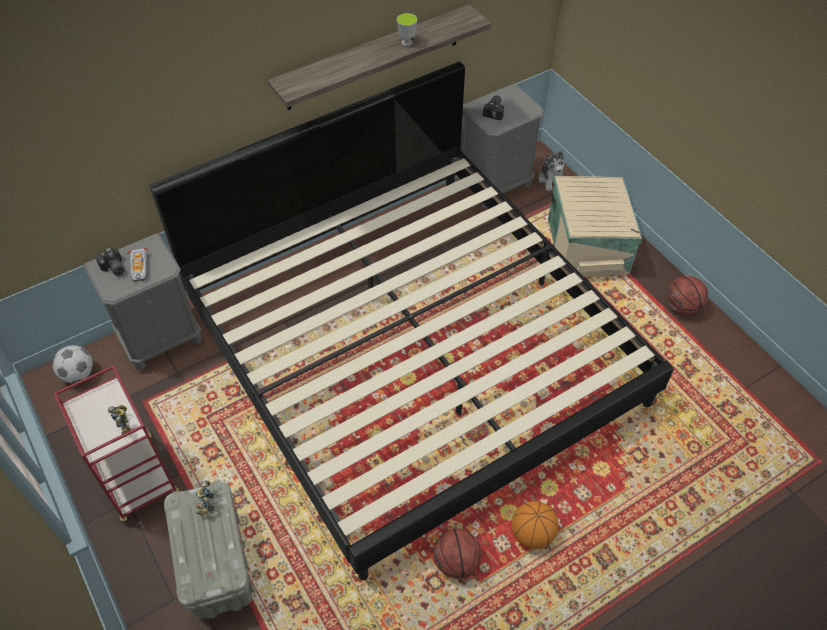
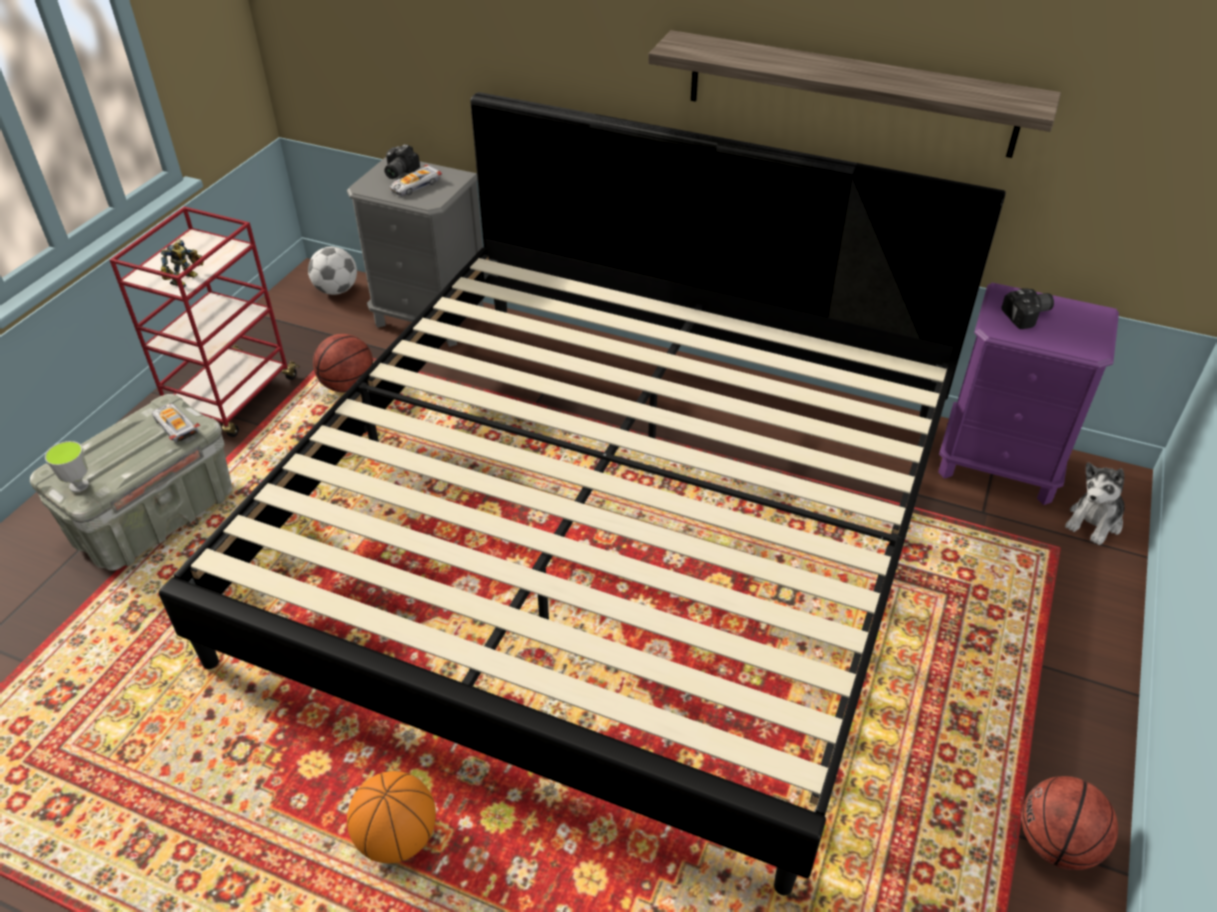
camera: 55 degrees right, 10 degrees down
toy robot [195,480,214,516] -> toy car [152,403,201,442]
cup [397,13,417,46] -> cup moved to [45,441,89,492]
basketball [434,528,482,579] -> basketball moved to [313,334,373,392]
grey nightstand [461,83,544,208] -> purple nightstand [938,283,1119,505]
beige storage box [548,176,642,277] -> none

